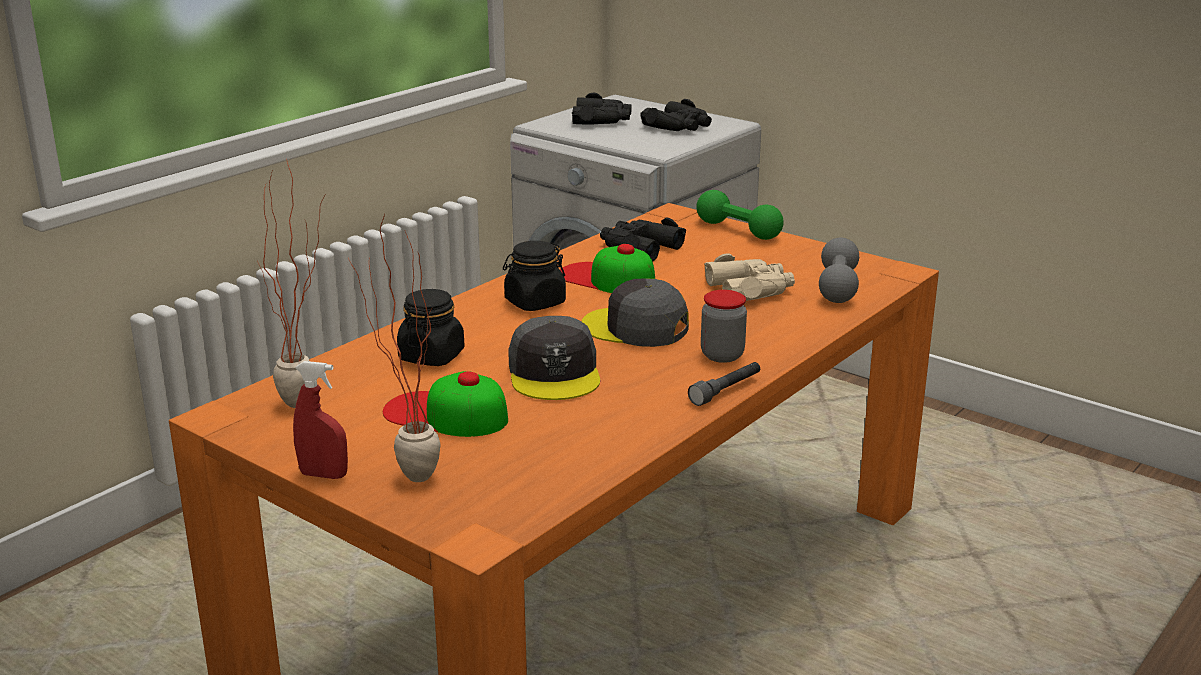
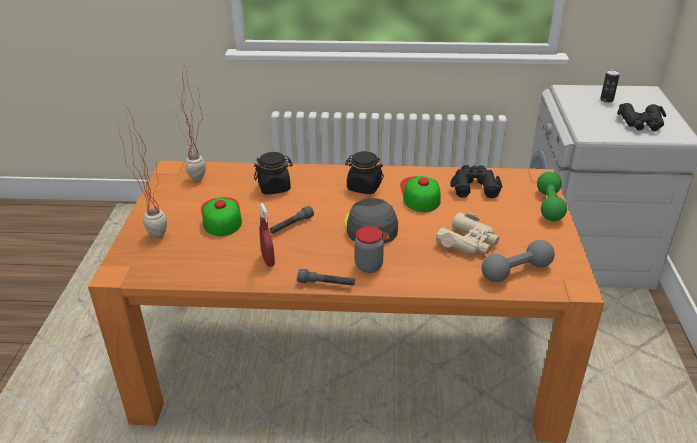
camera: 55 degrees right, 10 degrees up
red spray bottle [293,361,348,479] -> red spray bottle moved to [259,203,275,267]
grey cap [508,316,600,400] -> grey flashlight [270,206,314,234]
black binoculars [572,93,632,124] -> can [600,70,620,102]

